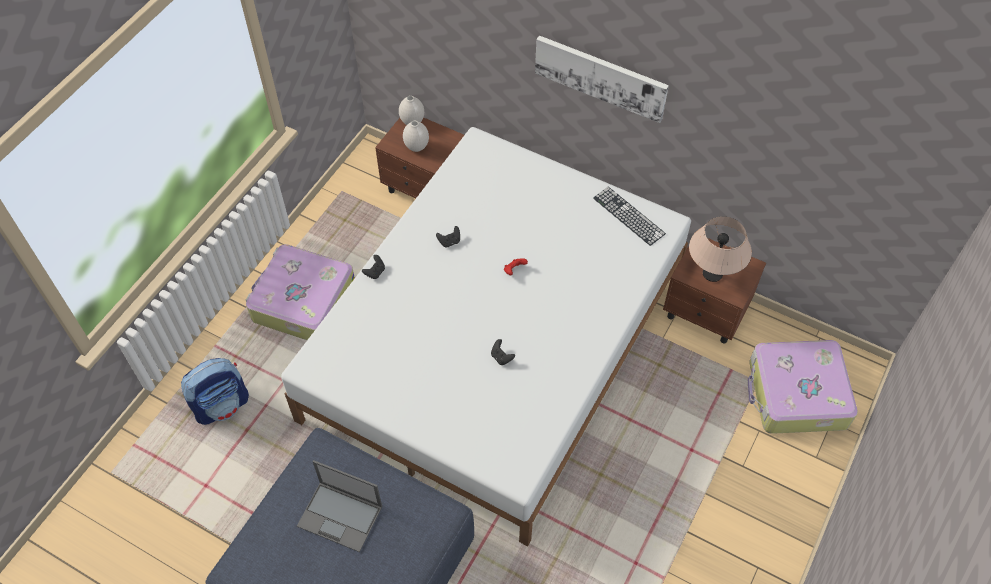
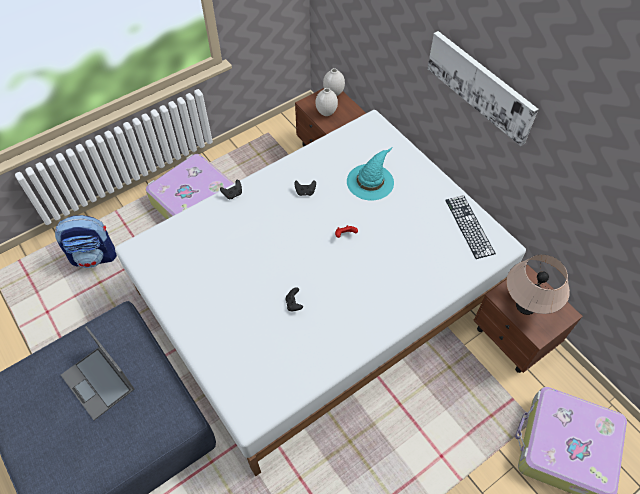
camera: 25 degrees right, 0 degrees up
none -> turquoise hat [347,147,394,201]

